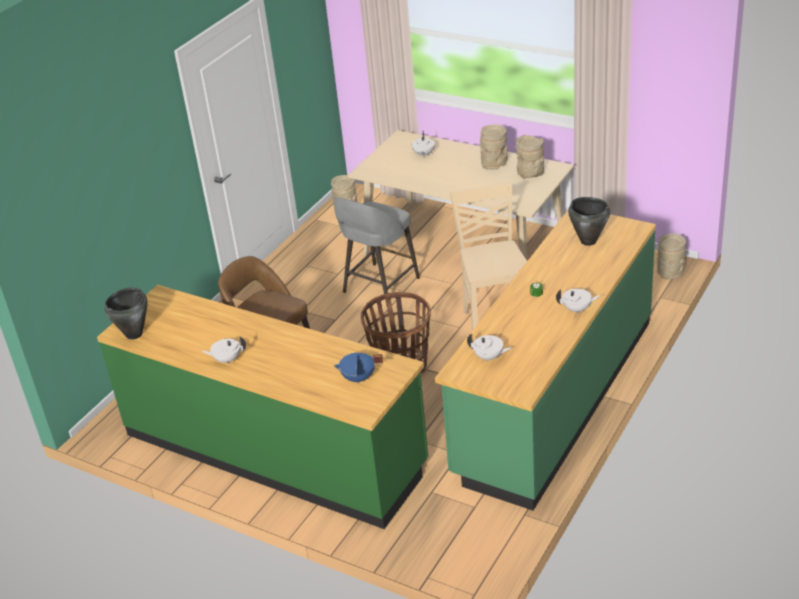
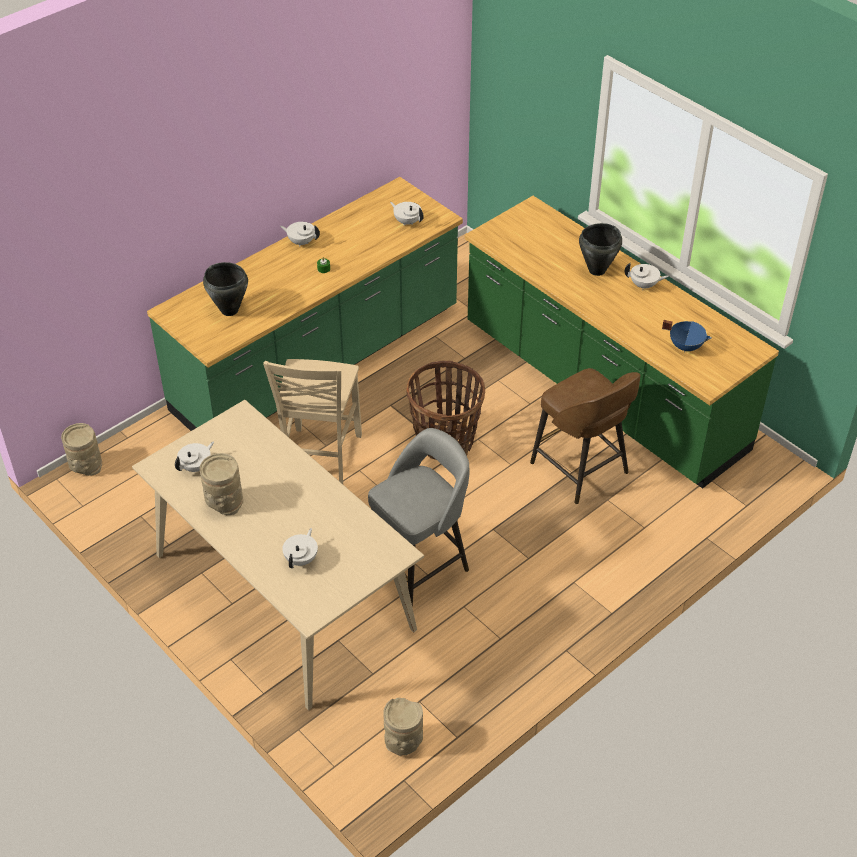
camera: 165 degrees left, 10 degrees up
black cooking pot [105,287,147,339] -> black cooking pot moved to [579,223,622,276]
blue cooking pot [334,353,383,384] -> blue cooking pot moved to [662,320,712,352]
beige vase [516,135,544,178] -> white teapot [175,441,214,472]

